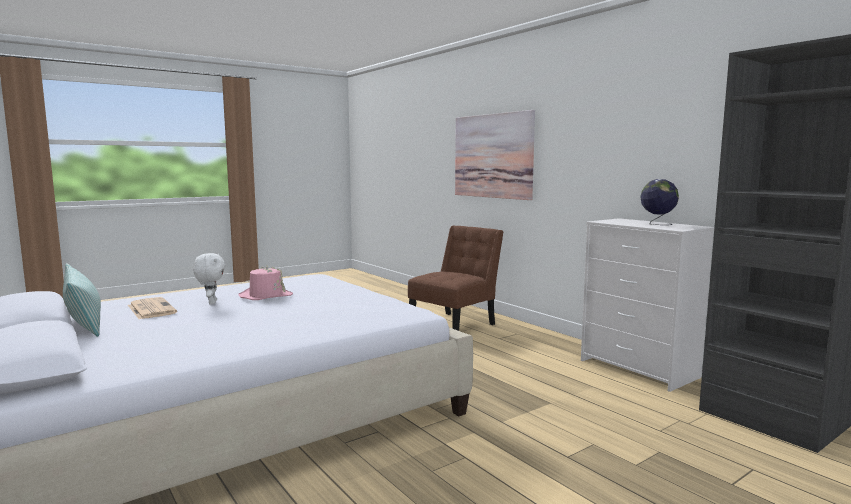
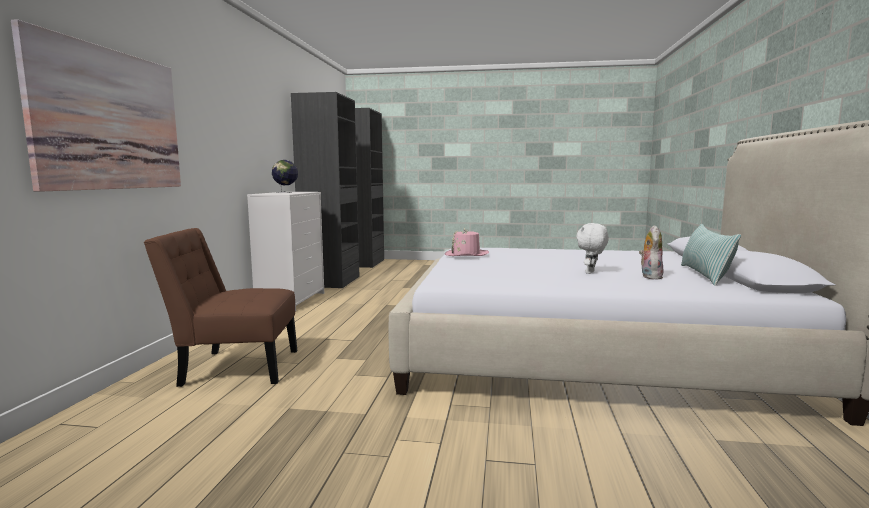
camera: 135 degrees left, 0 degrees up
newspaper [128,297,177,319] -> plush toy [639,226,664,280]
pink hat [239,266,293,300] -> pink hat moved to [445,227,489,256]

